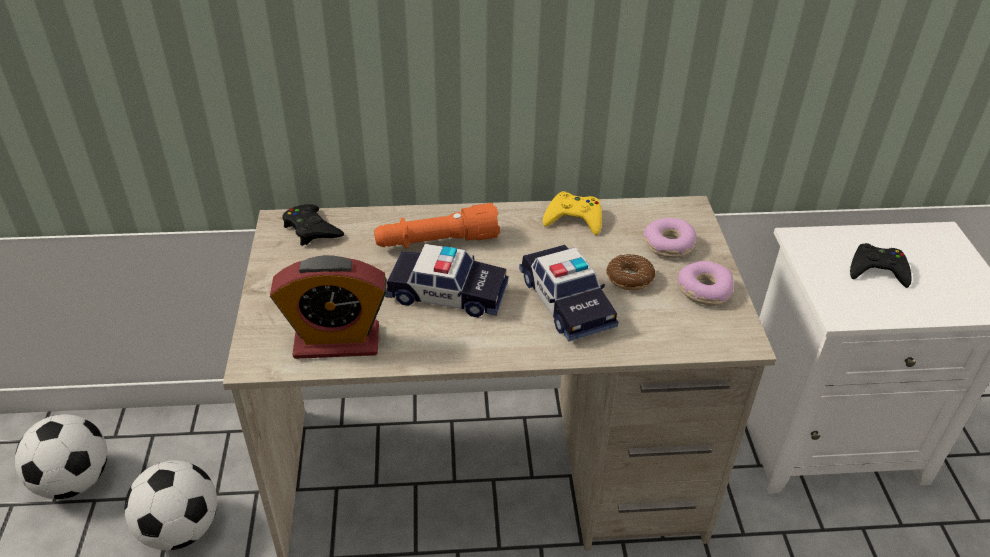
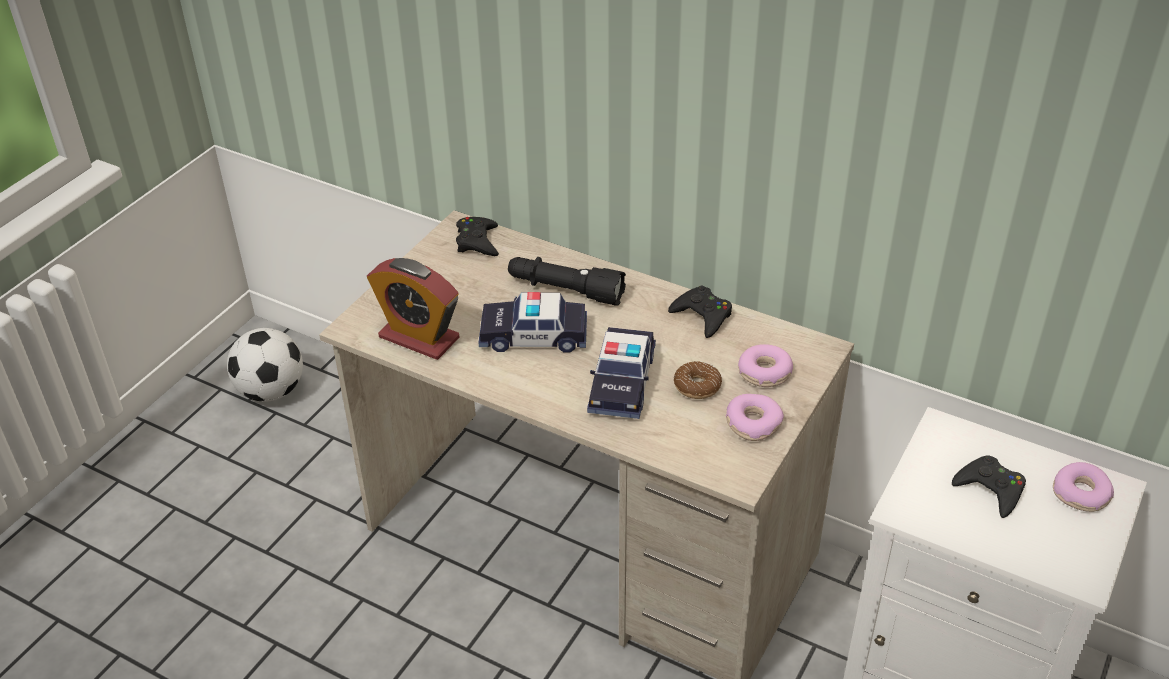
camera: 35 degrees right, 0 degrees up
football [124,460,217,550] -> none
orange flashlight [374,203,500,249] -> black flashlight [508,257,626,306]
toy car [385,244,508,317] -> toy car turned 135 degrees clockwise [478,292,587,352]
yellow game controller [543,191,602,235] -> black game controller [668,285,732,338]
none -> donut [1053,462,1114,512]

